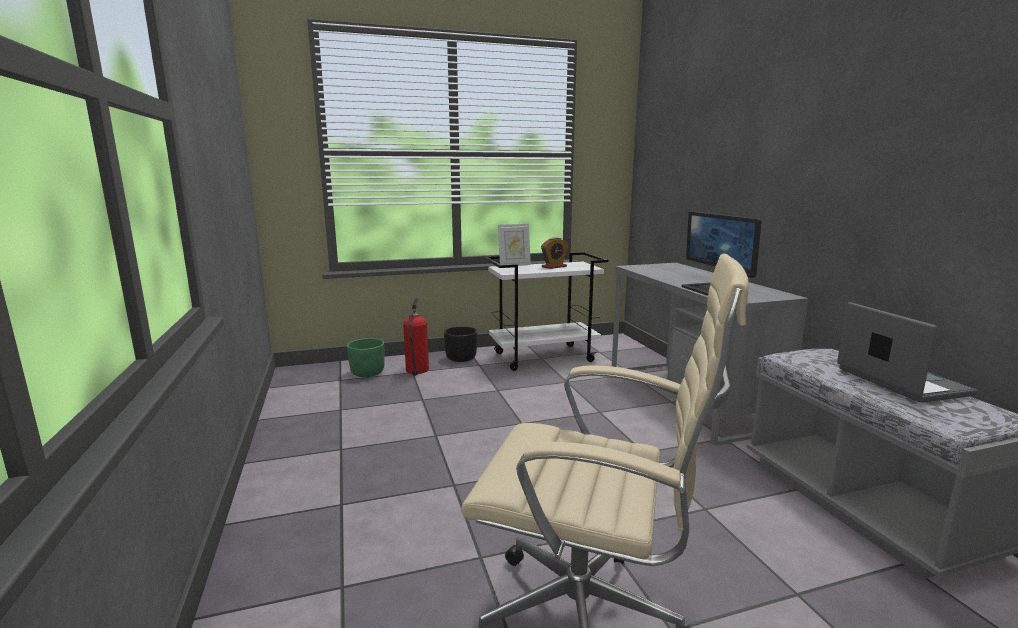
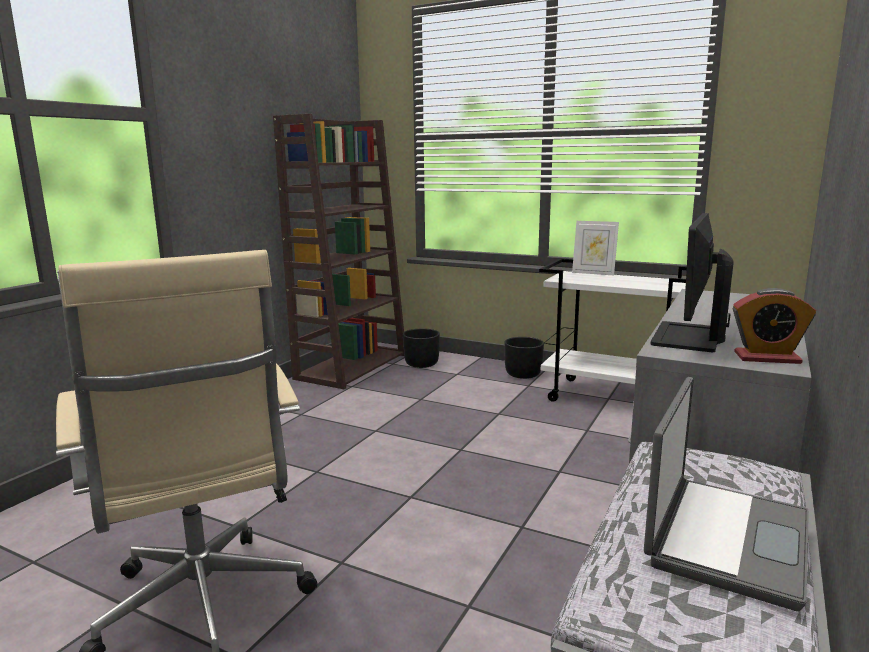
camera: 45 degrees right, 0 degrees up
green planter [347,338,385,377] -> black planter [403,329,440,368]
fire extinguisher [403,298,429,376] -> none
alarm clock [541,237,569,269] -> alarm clock moved to [732,288,816,364]
none -> brown bookcase [273,114,404,389]

